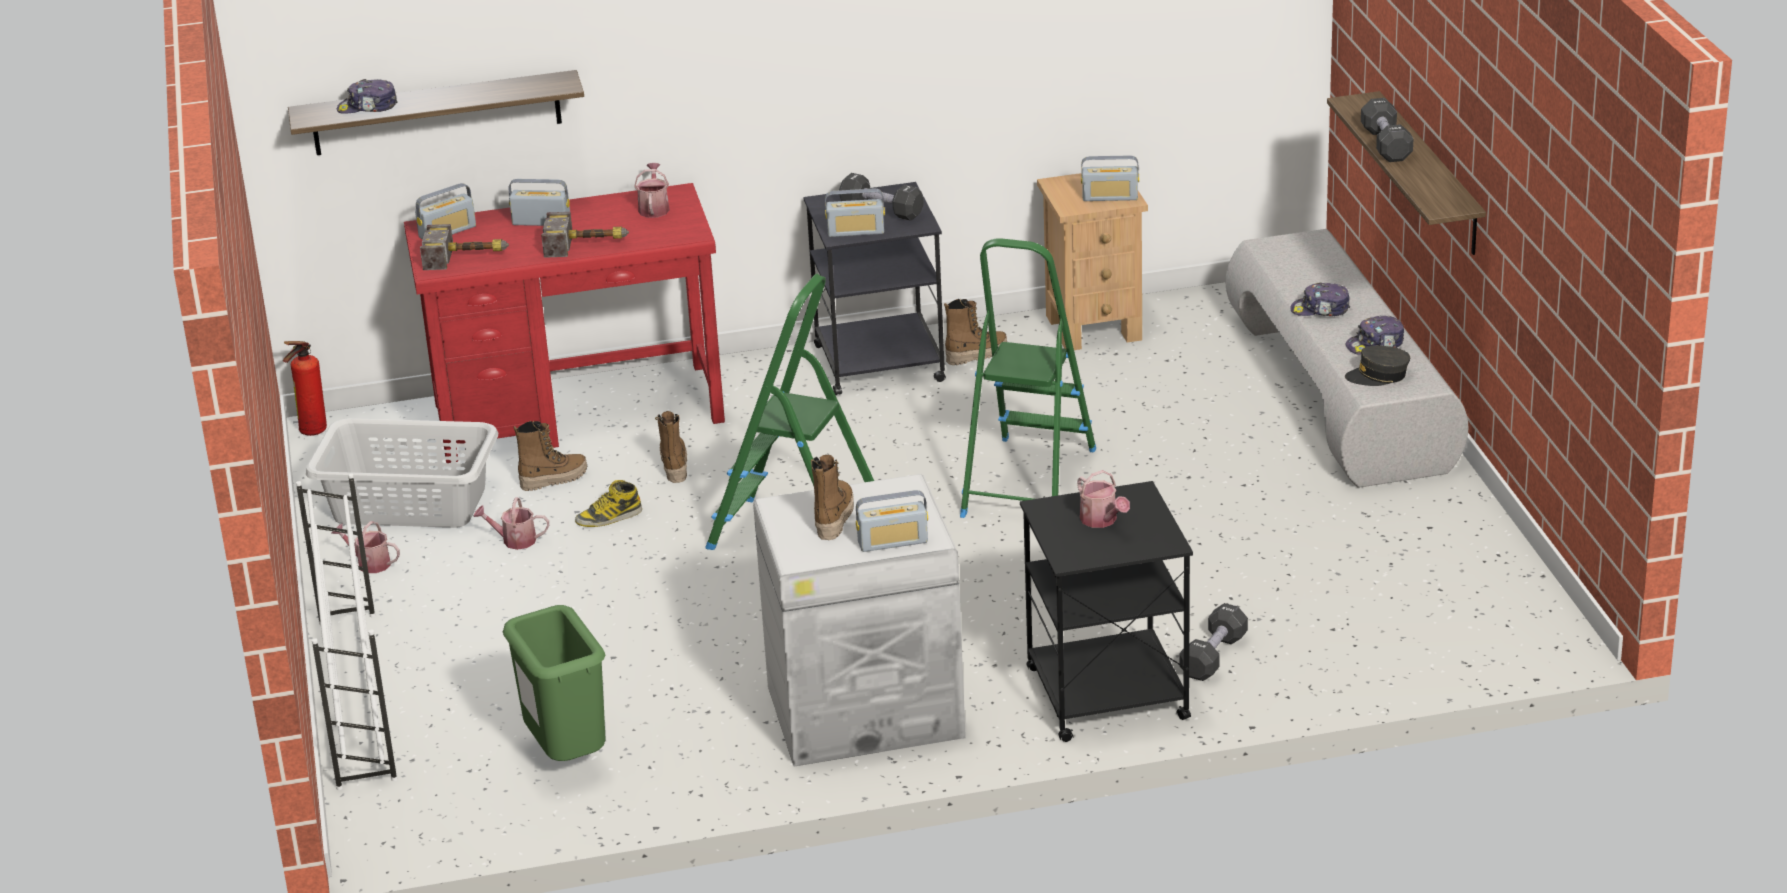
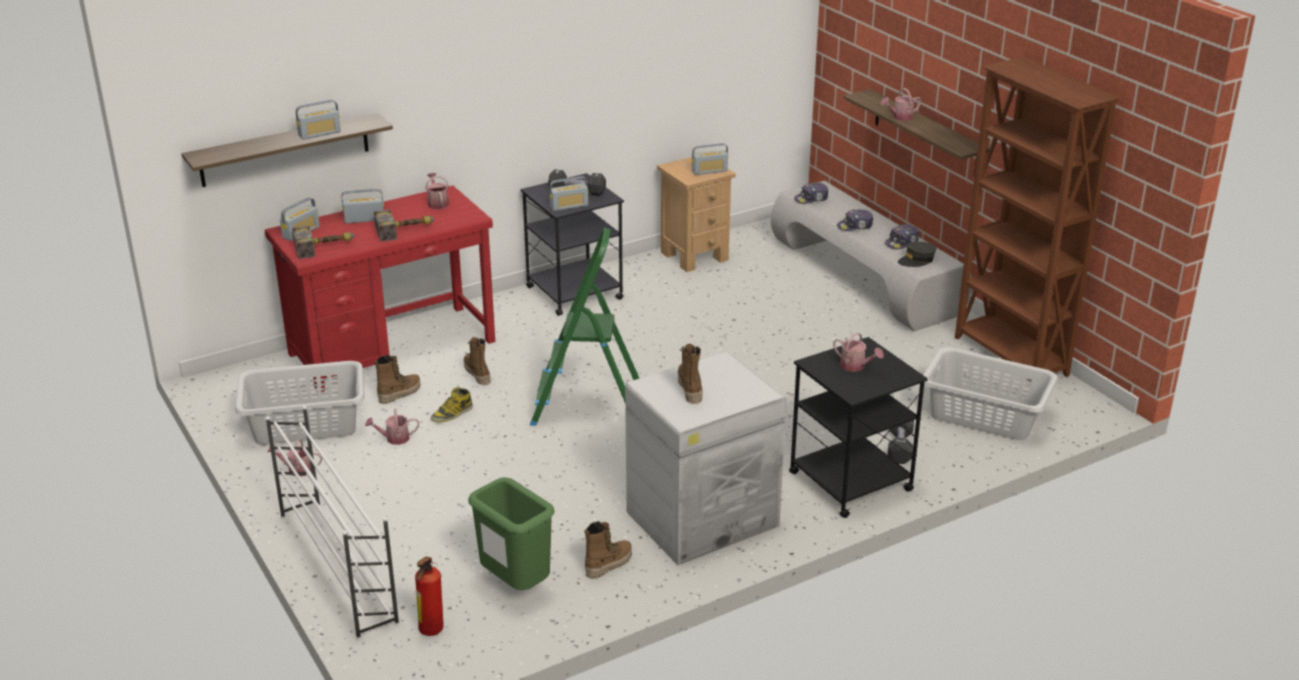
camera: 20 degrees left, 0 degrees up
fire extinguisher [283,341,327,436] -> fire extinguisher moved to [415,557,443,636]
cap [337,79,398,114] -> cap moved to [794,182,828,204]
radio [856,490,928,552] -> radio moved to [296,100,341,140]
boot [944,299,1007,365] -> boot moved to [584,521,632,579]
green step ladder [960,238,1096,518] -> none
black dumbbell [1361,98,1413,162] -> watering can [881,88,922,121]
none -> grey laundry basket [923,348,1058,440]
none -> brown bookcase [955,57,1121,381]

